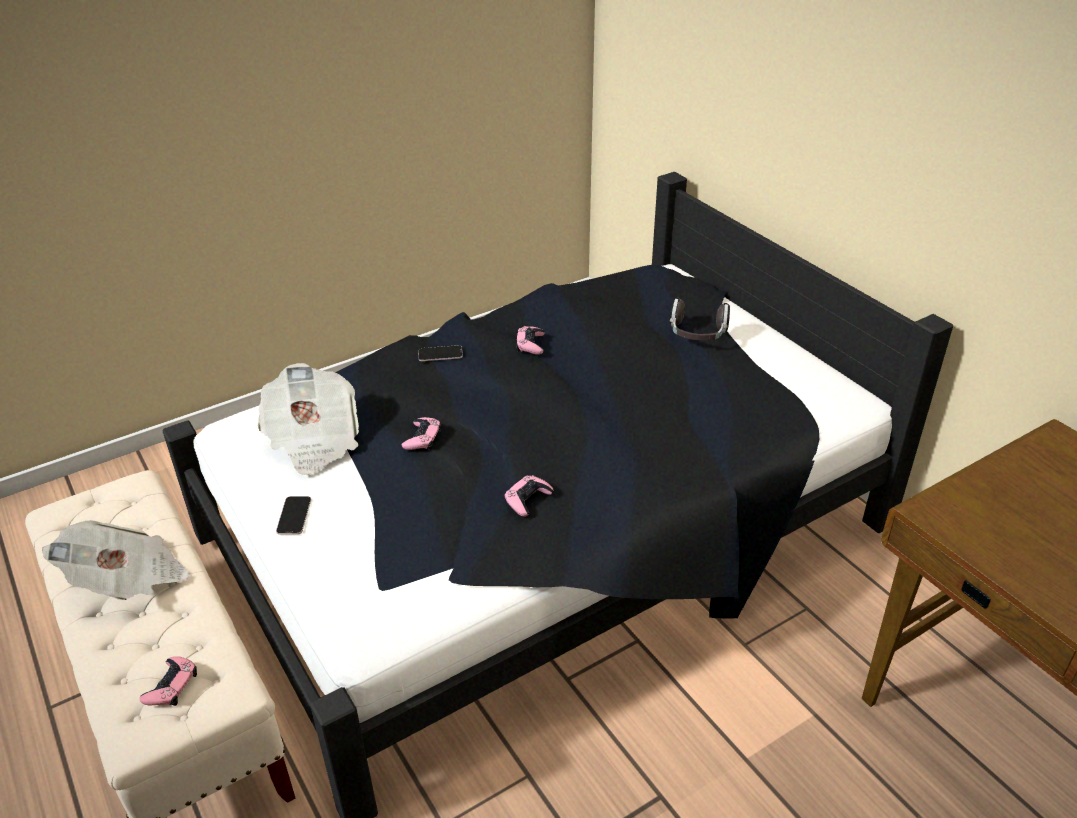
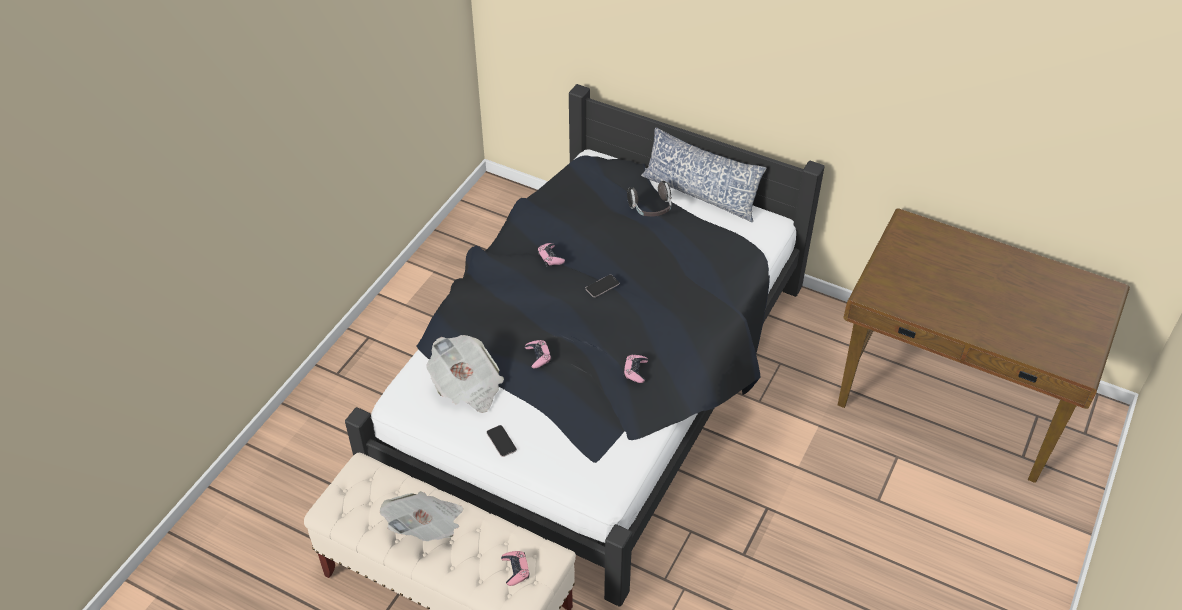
camera: 30 degrees left, 10 degrees up
phone [418,345,463,361] -> phone moved to [585,275,619,297]
none -> pillow [641,128,767,222]

